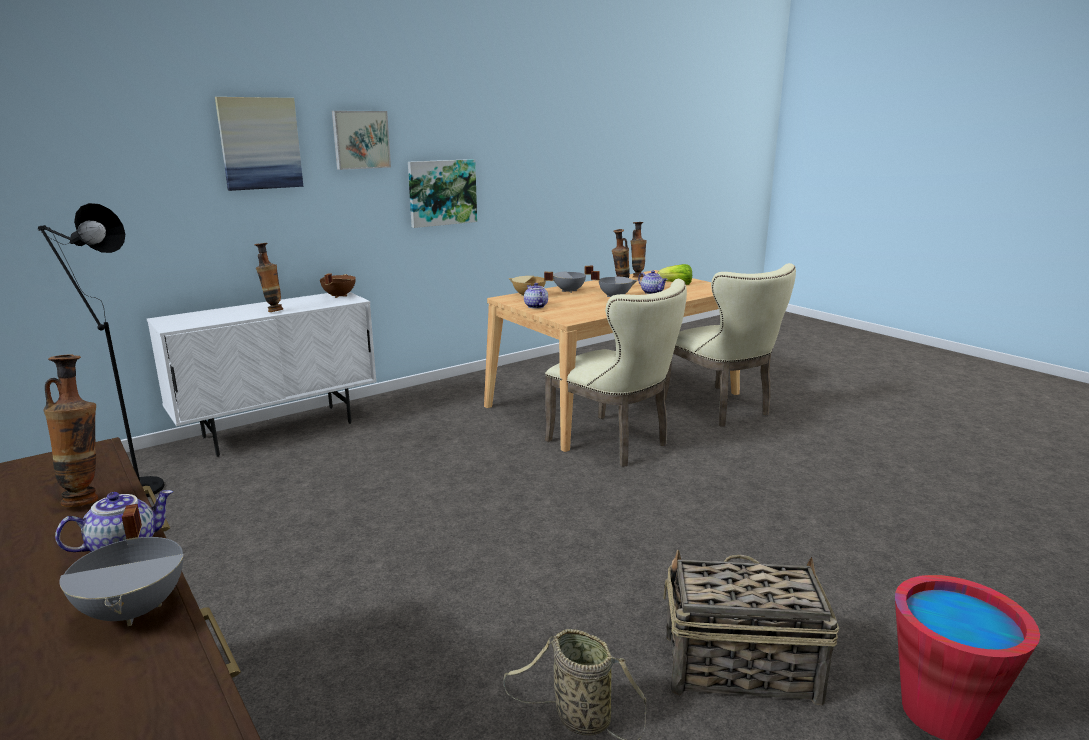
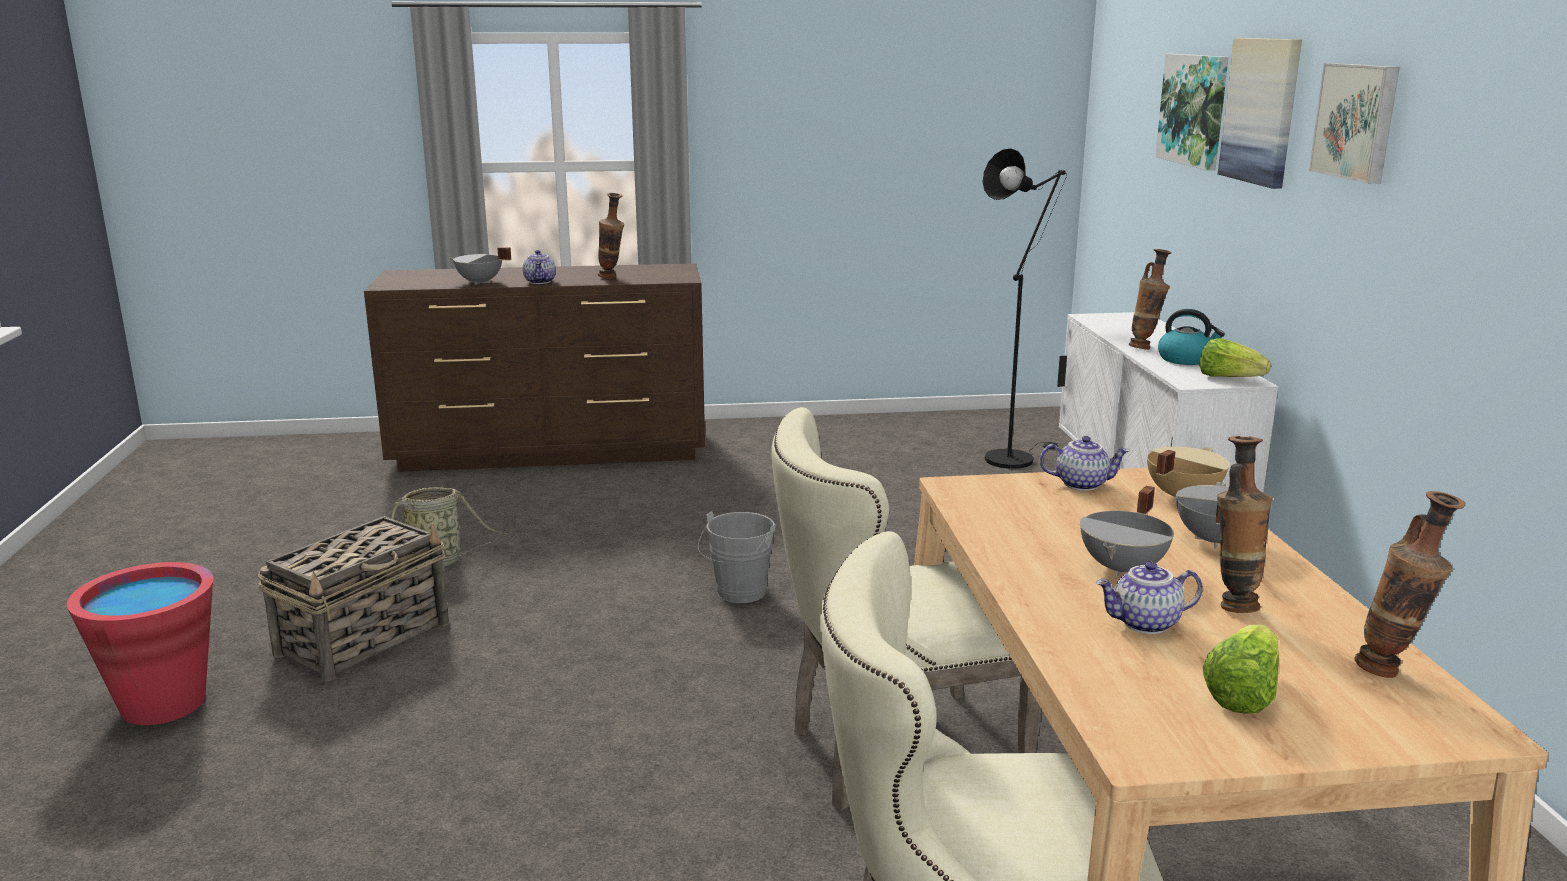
camera: 120 degrees right, 0 degrees up
brown cooking pot [320,273,356,298] -> lettuce [1199,338,1271,377]
picture [408,159,477,228] -> picture moved to [1155,54,1229,171]
none -> grey bucket [698,511,776,603]
none -> kettle [1158,309,1225,365]

